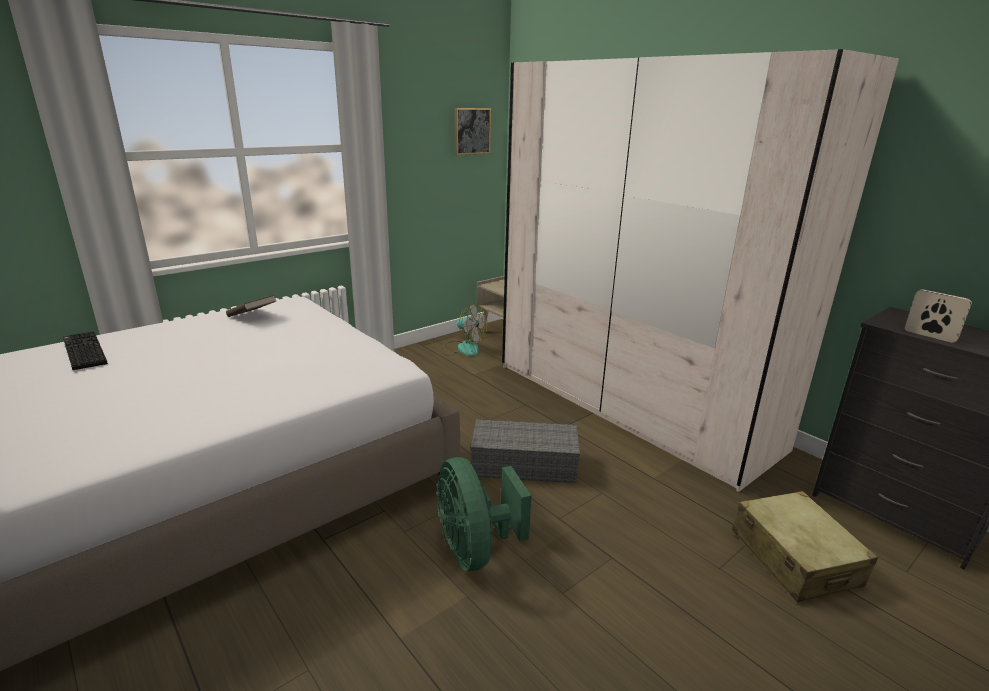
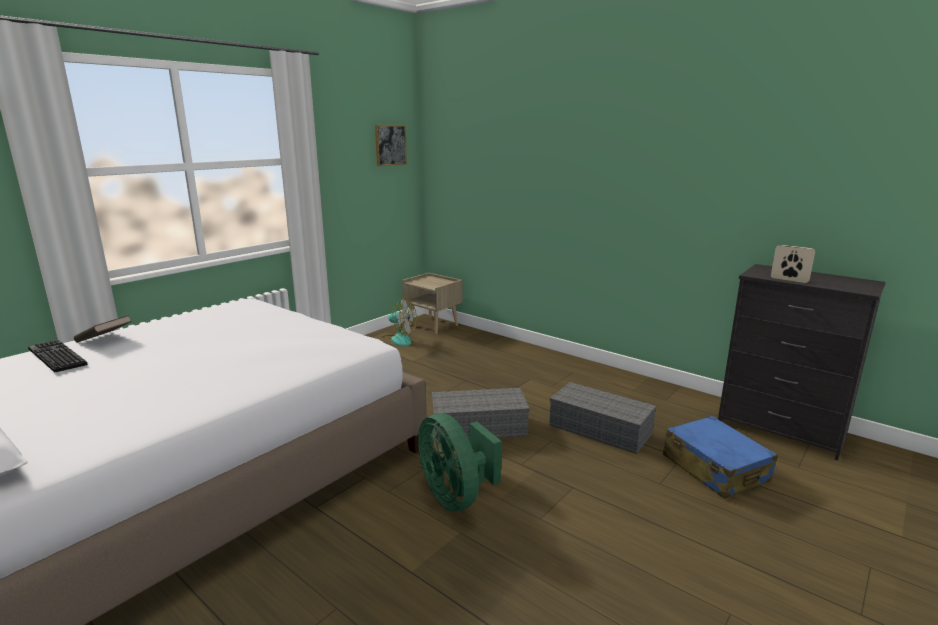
camera: 10 degrees left, 5 degrees down
brown book [226,295,276,317] -> brown book moved to [74,315,132,343]
beige wardrobe [502,49,899,492] -> none
beige suitcase [732,491,878,602] -> blue suitcase [663,416,778,499]
none -> grey storage box [549,382,656,454]

